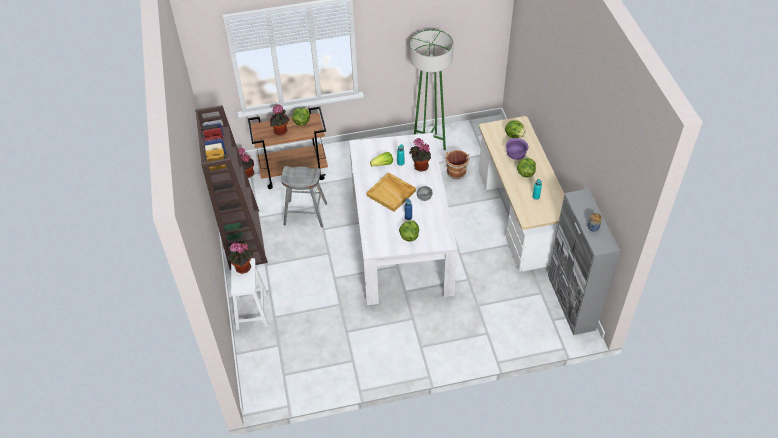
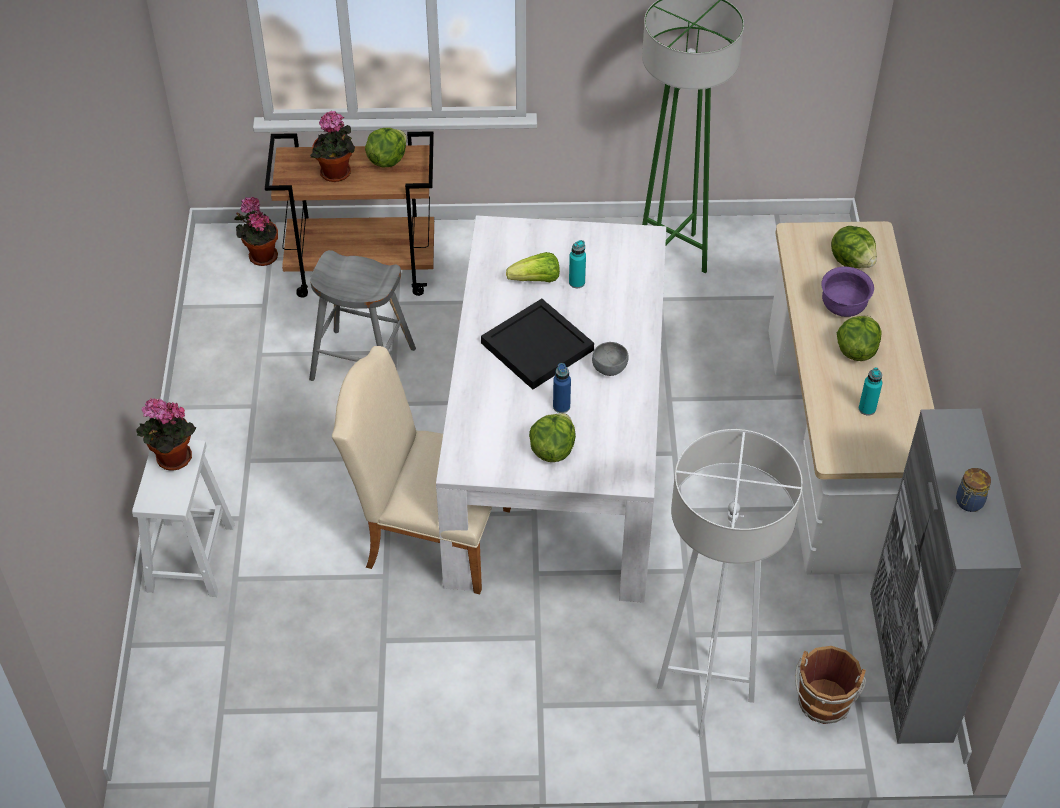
camera: 10 degrees right, 0 degrees up
brown bookcase [195,105,268,270] -> none
beige tray [366,172,416,212] -> black tray [481,299,594,390]
potted plant [409,138,431,172] -> none
brown bucket [444,150,470,179] -> brown bucket moved to [795,646,866,724]
none -> beige chair [332,346,511,594]
none -> white floor lamp [657,429,803,737]

